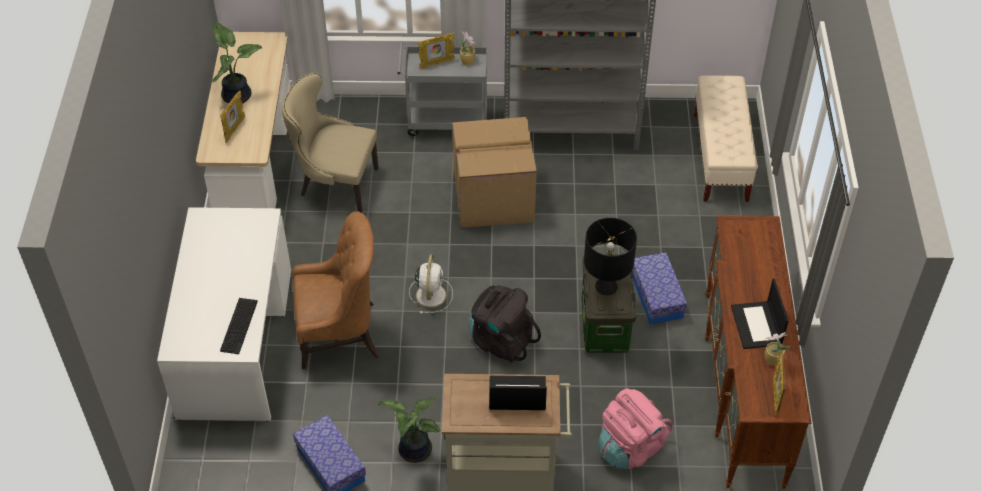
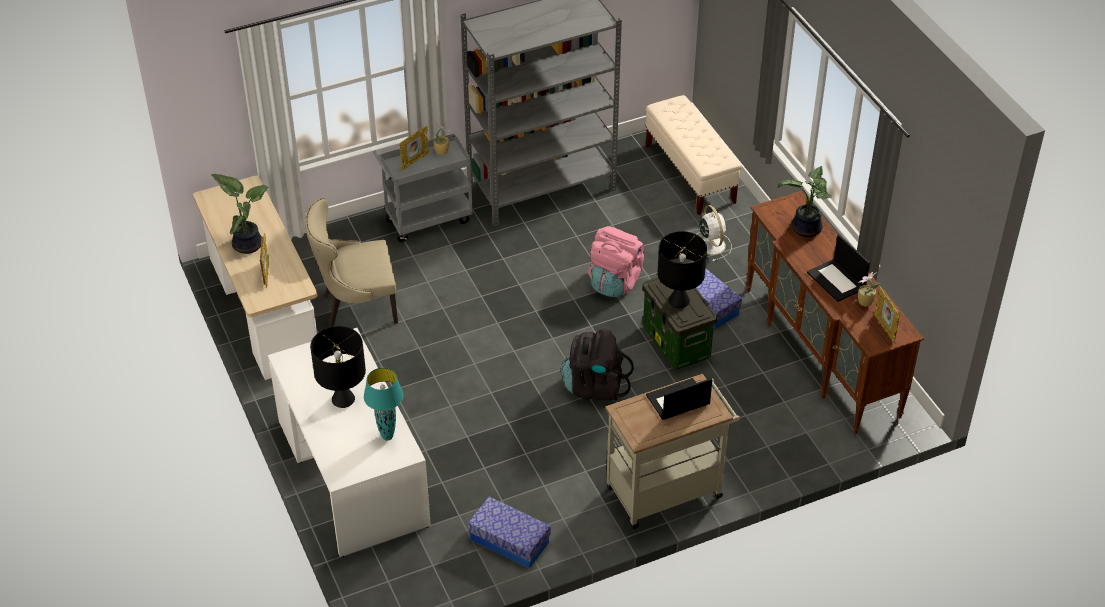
camera: 25 degrees left, 5 degrees down
keyboard [220,298,258,354] -> turquoise table lamp [364,368,403,441]
brown chair [292,211,379,369] -> none
potted plant [378,396,441,463] -> potted plant moved to [777,166,832,237]
white fan [409,254,453,314] -> white fan moved to [696,205,732,261]
cardboard box [453,117,537,228] -> none
pink backpack [599,388,673,469] -> pink backpack moved to [588,226,644,297]
none -> black table lamp [310,326,366,408]

